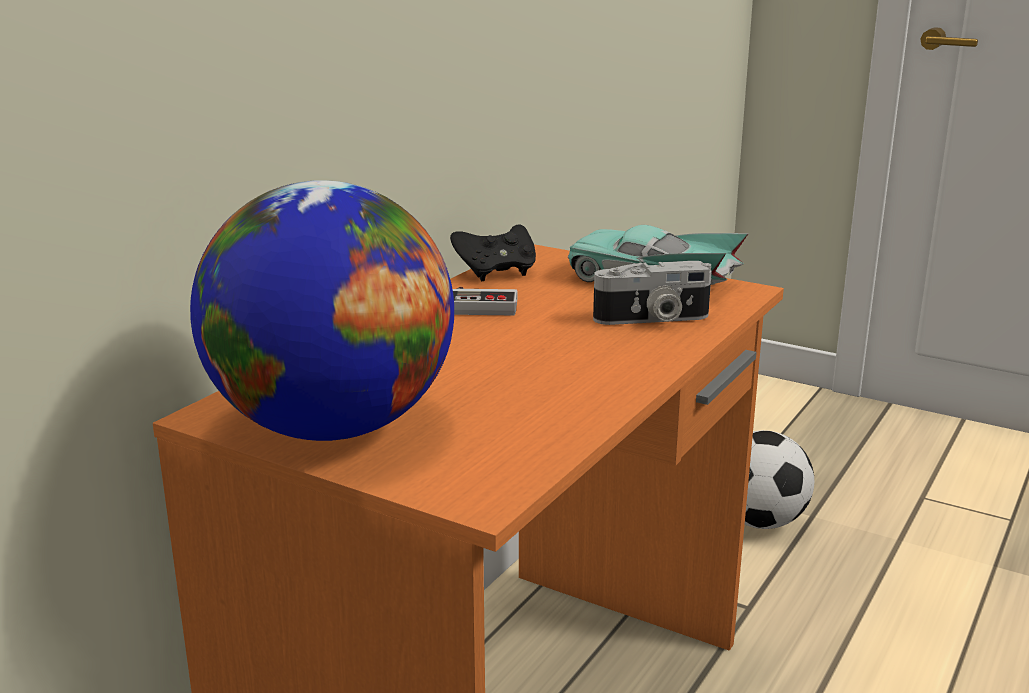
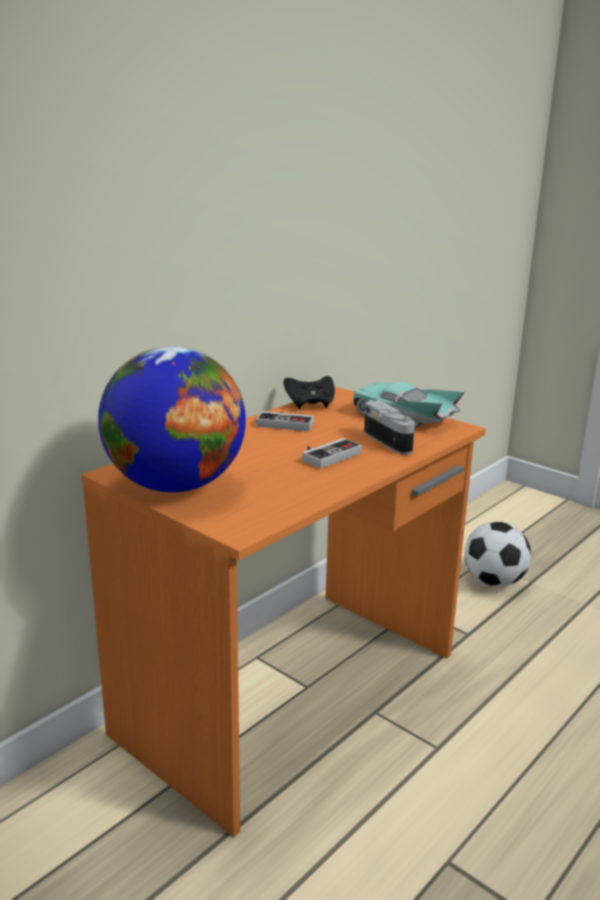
camera: 10 degrees right, 0 degrees up
camera [593,261,712,325] -> camera turned 120 degrees counterclockwise [364,400,415,455]
none -> game controller [302,438,362,468]

